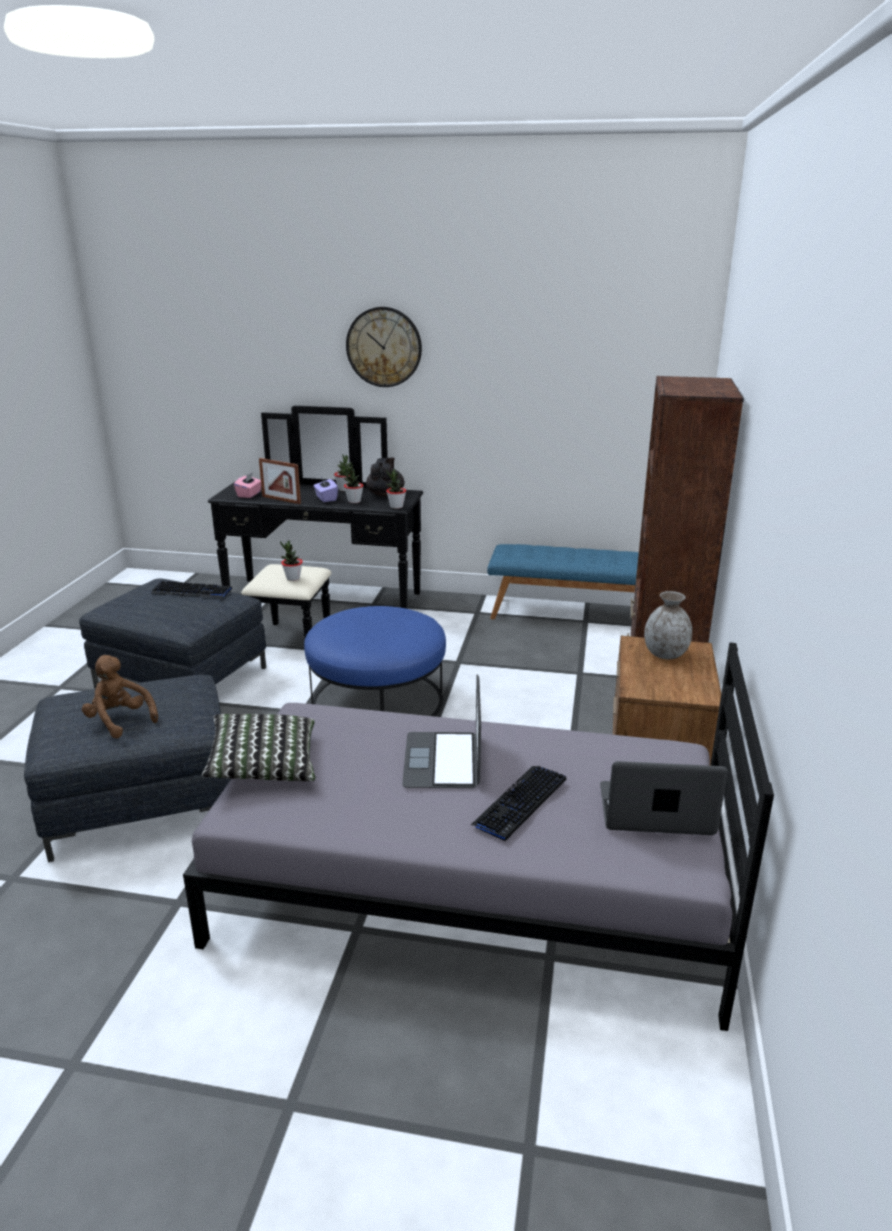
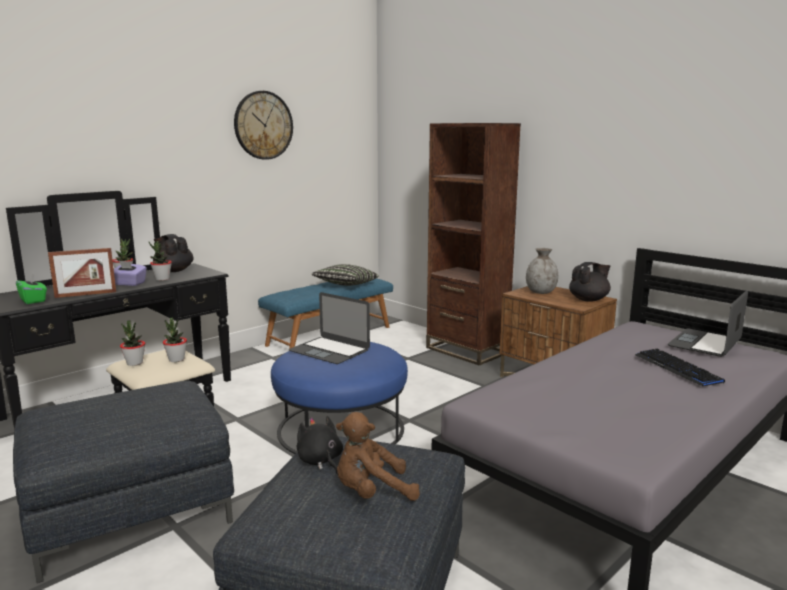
camera: 55 degrees left, 10 degrees down
keyboard [150,581,232,598] -> none
pillow [202,714,315,781] -> pillow moved to [311,264,379,286]
pink tissue box [234,472,261,498] -> green tissue box [16,273,47,304]
wall clock [346,307,422,387] -> wall clock moved to [234,91,293,160]
potted plant [386,469,406,509] -> potted plant moved to [120,320,145,366]
laptop [402,675,481,788] -> laptop moved to [289,292,370,364]
none -> black plush toy [297,416,343,474]
none -> black teapot [569,262,611,302]

